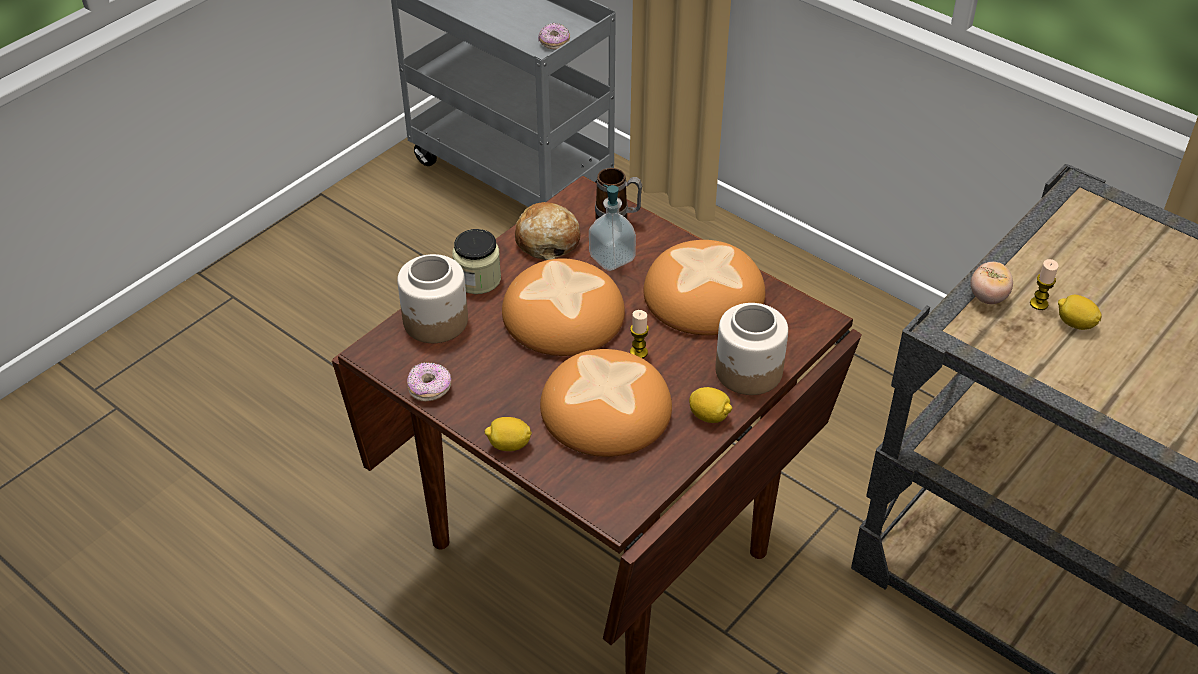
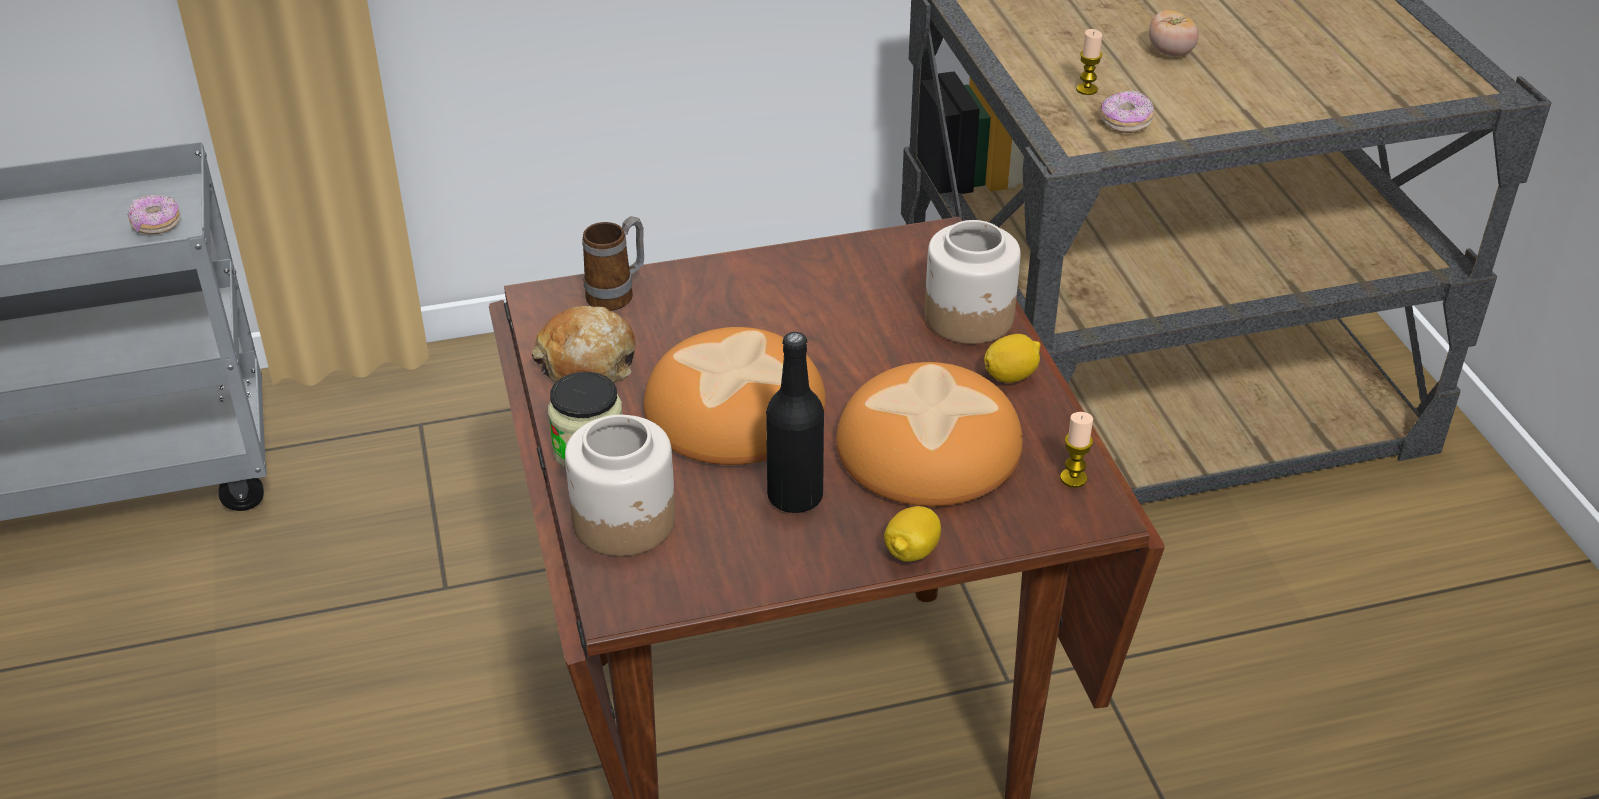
camera: 55 degrees left, 5 degrees down
donut [407,362,451,401] -> donut moved to [1101,91,1154,133]
soap dispenser [589,184,636,271] -> none
candle [630,310,649,358] -> candle moved to [1060,412,1093,488]
bread [643,240,765,335] -> none
tomato [970,262,1013,304] -> tomato moved to [1149,10,1199,56]
lemon [1058,295,1102,330] -> none
none -> black bottle [766,332,824,513]

